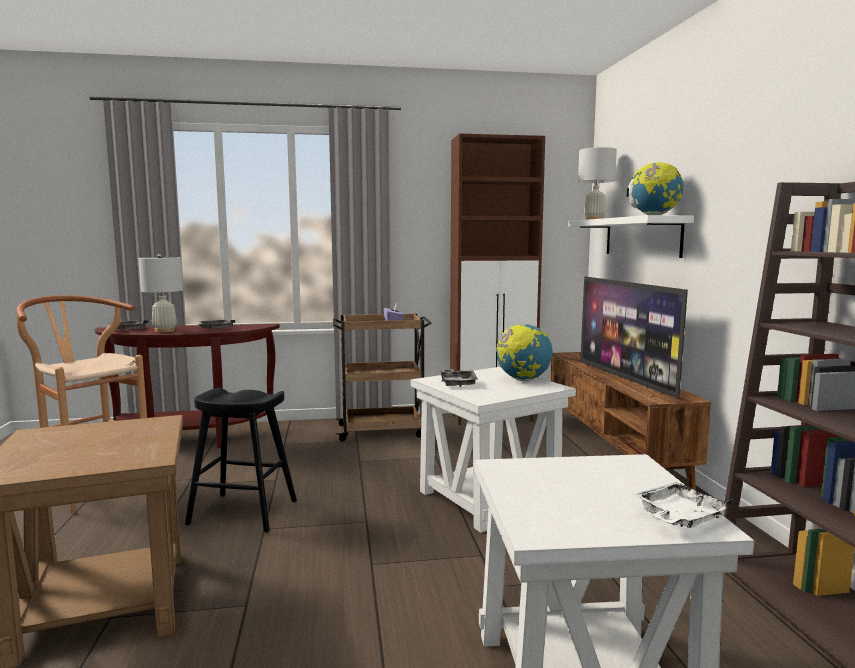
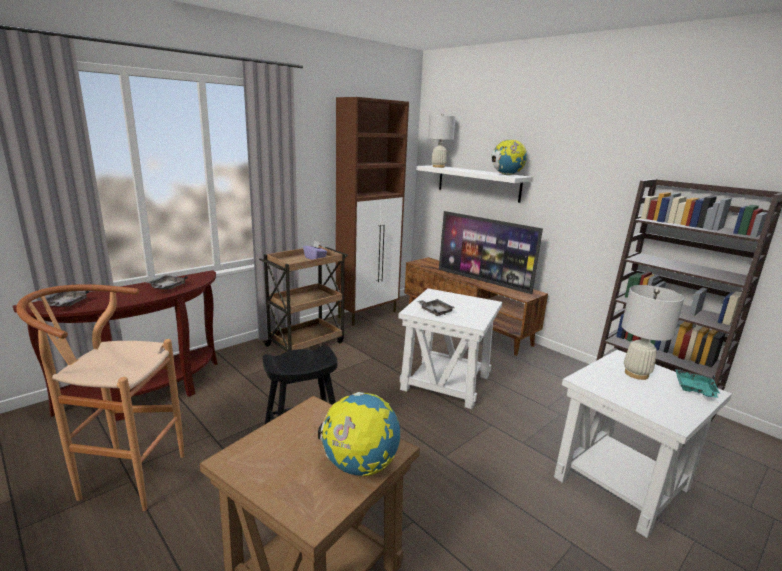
camera: 35 degrees left, 10 degrees up
white table lamp [138,254,183,333] -> white table lamp moved to [622,285,684,380]
globe [496,324,553,381] -> globe moved to [318,392,400,477]
white tray [633,482,734,528] -> turquoise tray [675,369,720,398]

